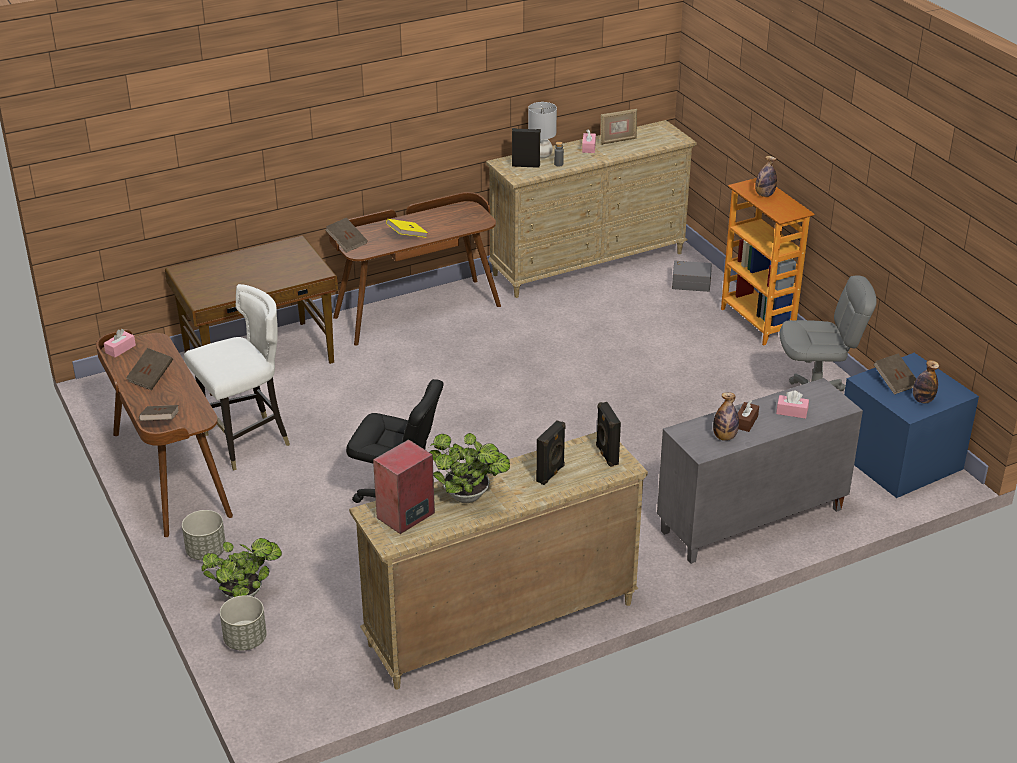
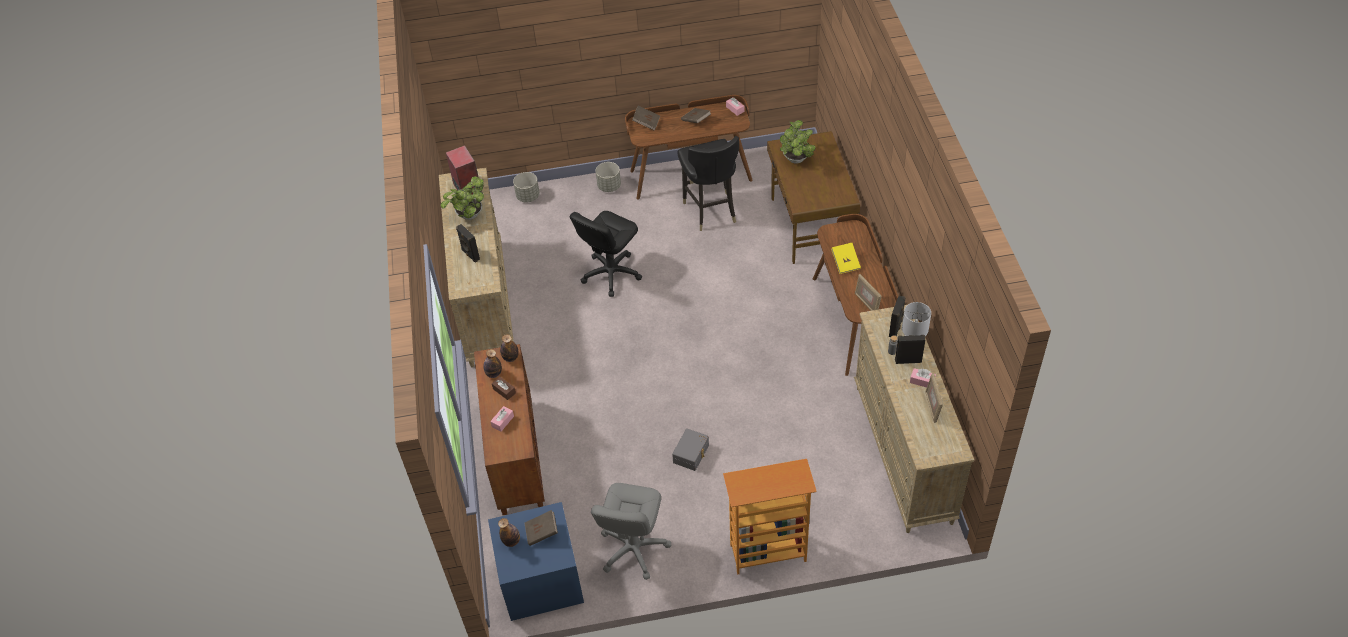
camera: 110 degrees right, 15 degrees up
white chair [184,284,290,470] -> black chair [677,136,739,231]
potted plant [202,538,282,599] -> potted plant moved to [780,120,816,164]
brown book [326,218,368,253] -> none
black speaker [596,402,621,467] -> black speaker moved to [895,335,925,364]
grey cabinet [657,378,863,564] -> brown cabinet [474,344,545,515]
grey storage box [672,261,712,292] -> grey storage box moved to [672,428,709,471]
bottle [755,156,777,197] -> bottle moved to [500,334,519,362]
none -> picture frame [855,274,882,311]

